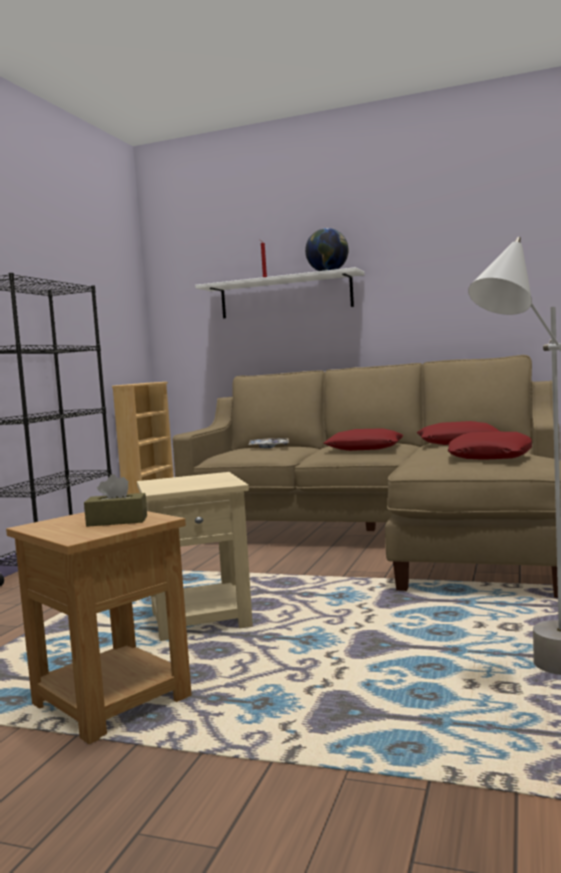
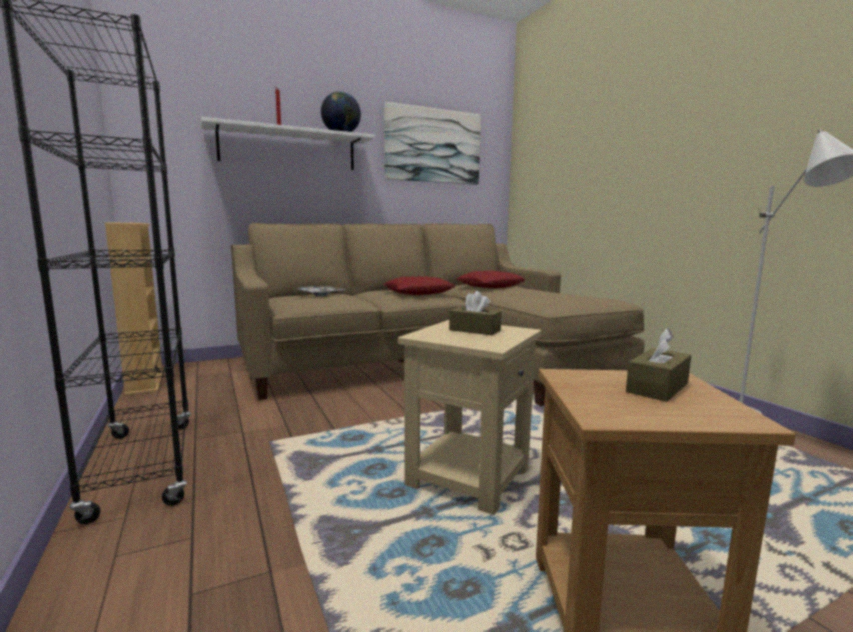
camera: 45 degrees left, 5 degrees up
red pillow [448,432,532,460] -> none
none -> picture [384,102,481,185]
none -> brown tissue box [449,291,502,335]

